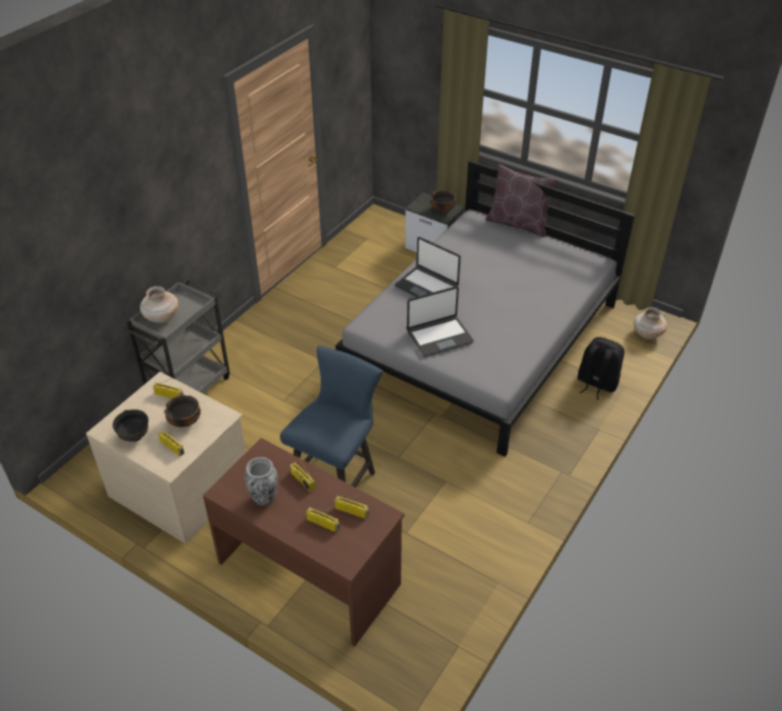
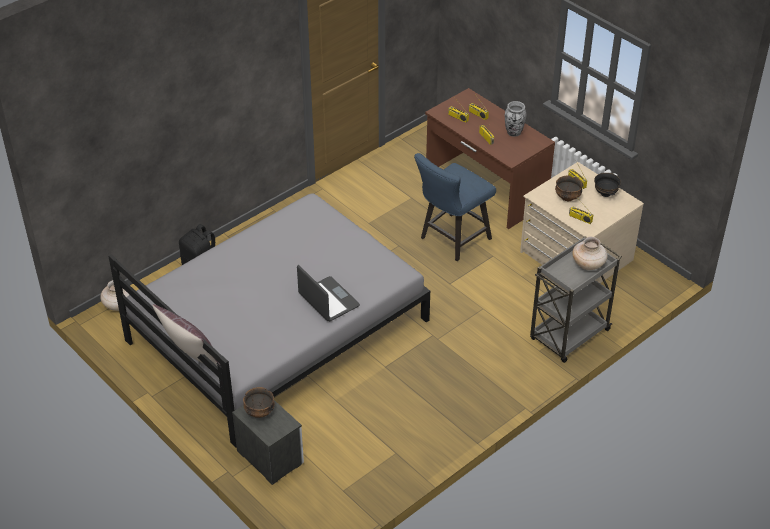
camera: 165 degrees left, 0 degrees up
laptop [407,286,474,357] -> none

